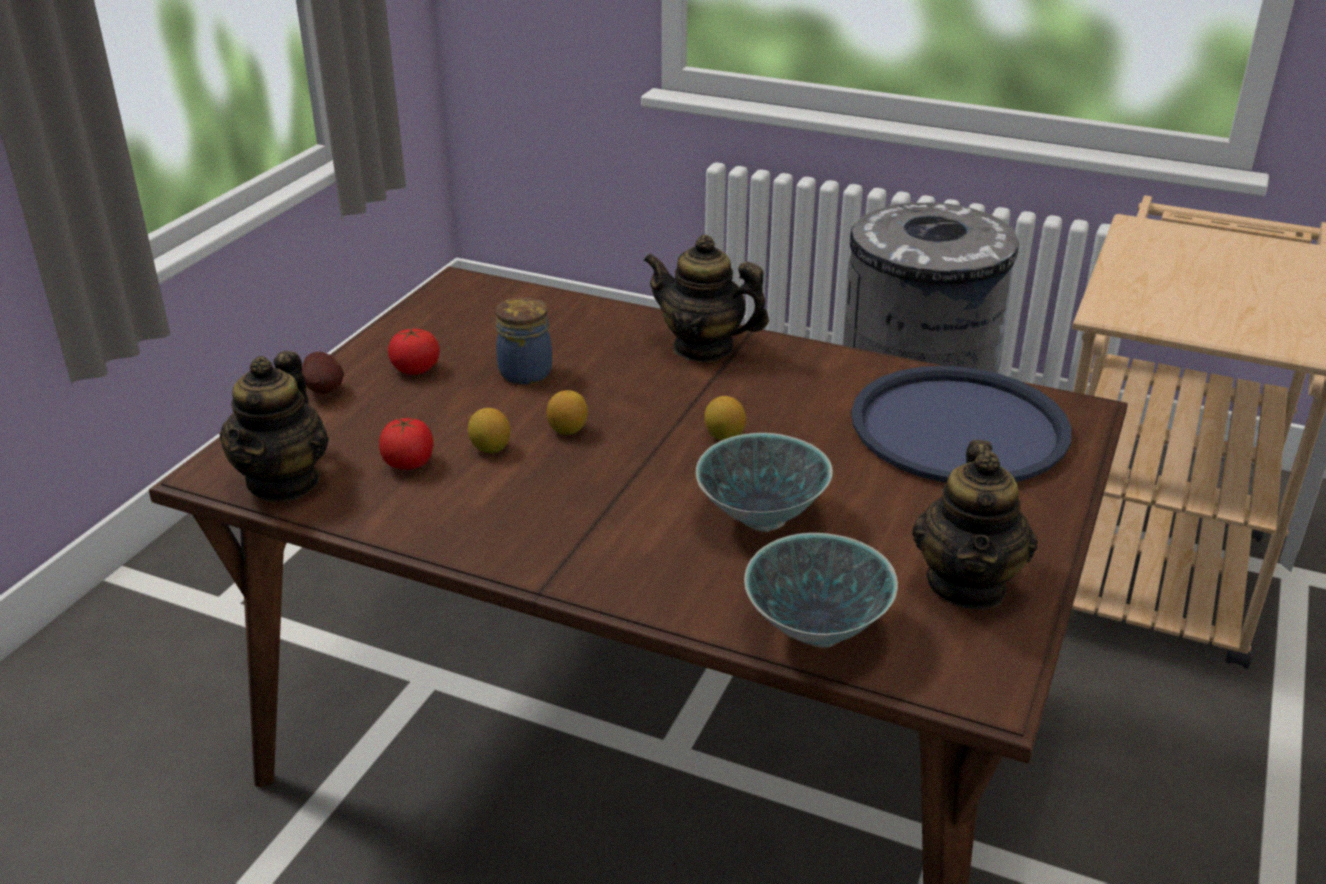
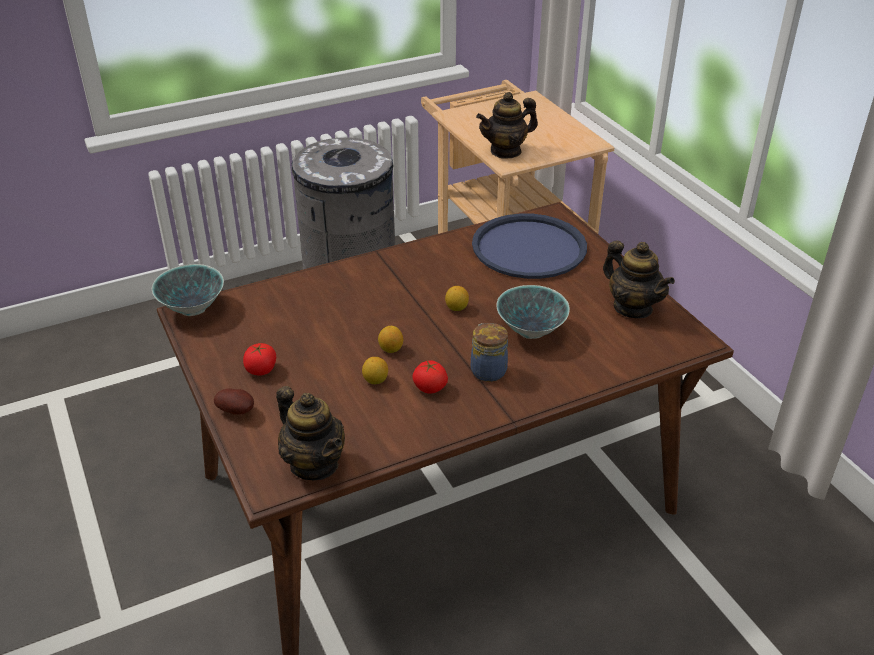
camera: 50 degrees left, 5 degrees up
tomato [379,418,433,470] -> tomato moved to [412,360,448,394]
jar [496,297,552,384] -> jar moved to [471,323,508,382]
teapot [643,235,769,362] -> teapot moved to [476,92,538,159]
bowl [744,533,898,647] -> bowl moved to [152,264,224,316]

